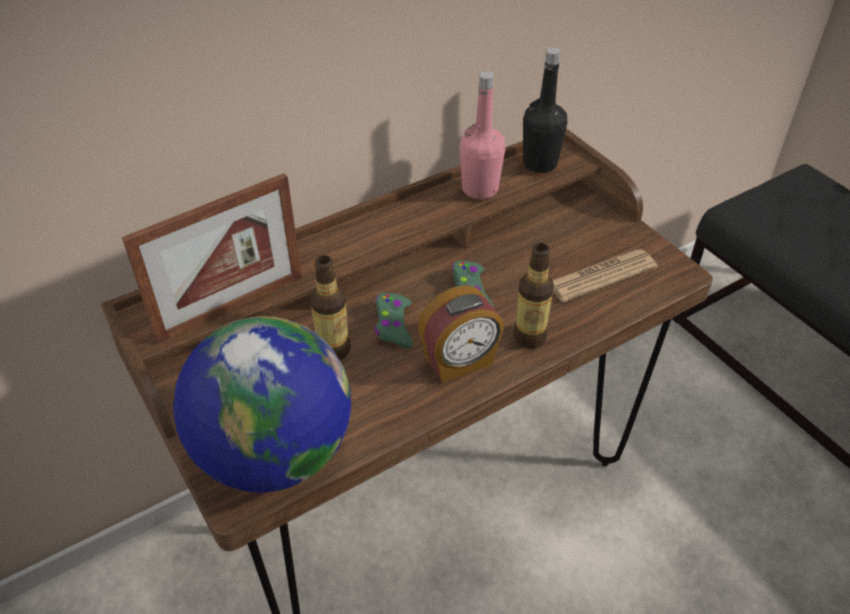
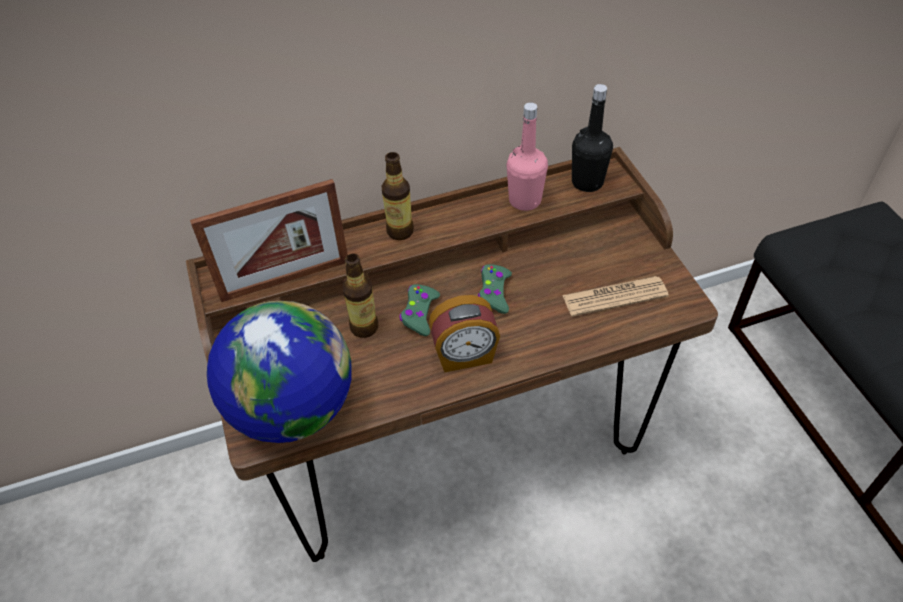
camera: 15 degrees right, 5 degrees up
bottle [513,243,554,349] -> bottle moved to [382,152,414,240]

